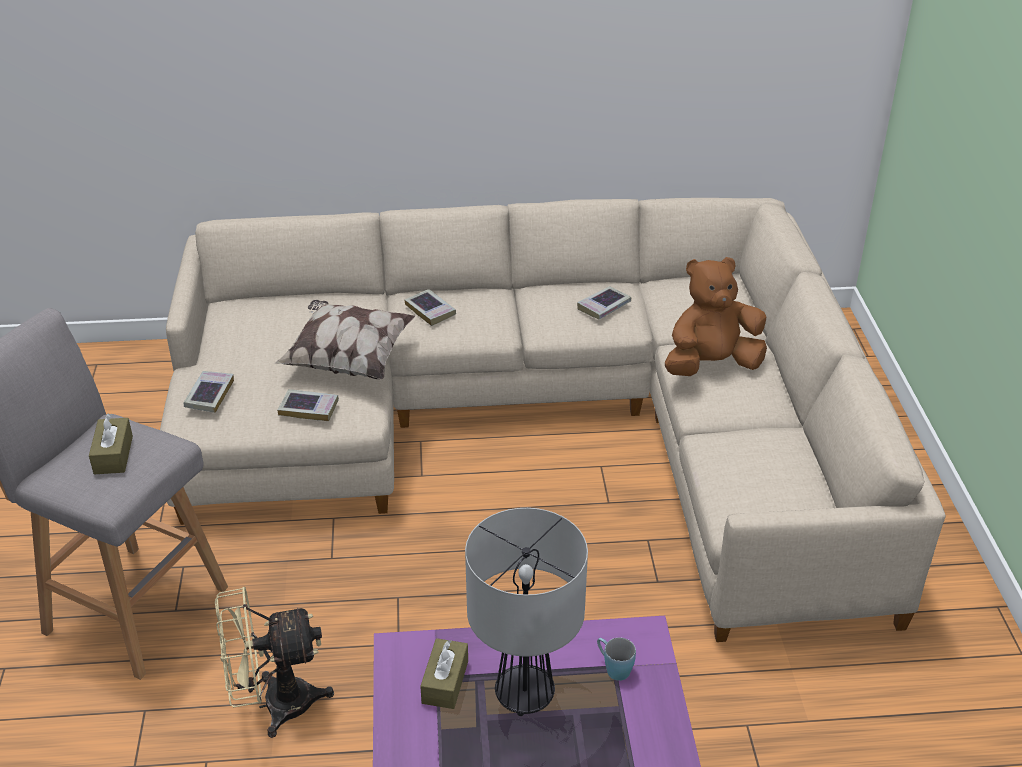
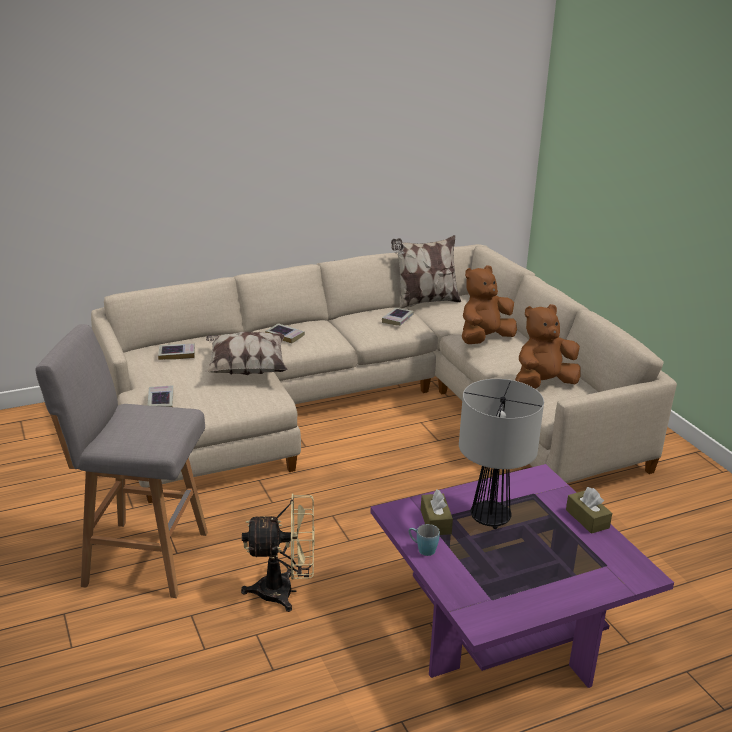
camera: 20 degrees left, 10 degrees down
brown tissue box [89,414,133,474] -> brown tissue box moved to [566,487,612,534]
beige fan [215,587,334,738] -> beige fan turned 150 degrees counterclockwise [241,493,314,612]
book [277,389,339,421] -> book moved to [158,344,195,360]
blue mug [597,638,636,681] -> blue mug moved to [409,524,440,556]
none -> pillow [391,235,461,309]
none -> brown plush toy [515,304,581,389]

